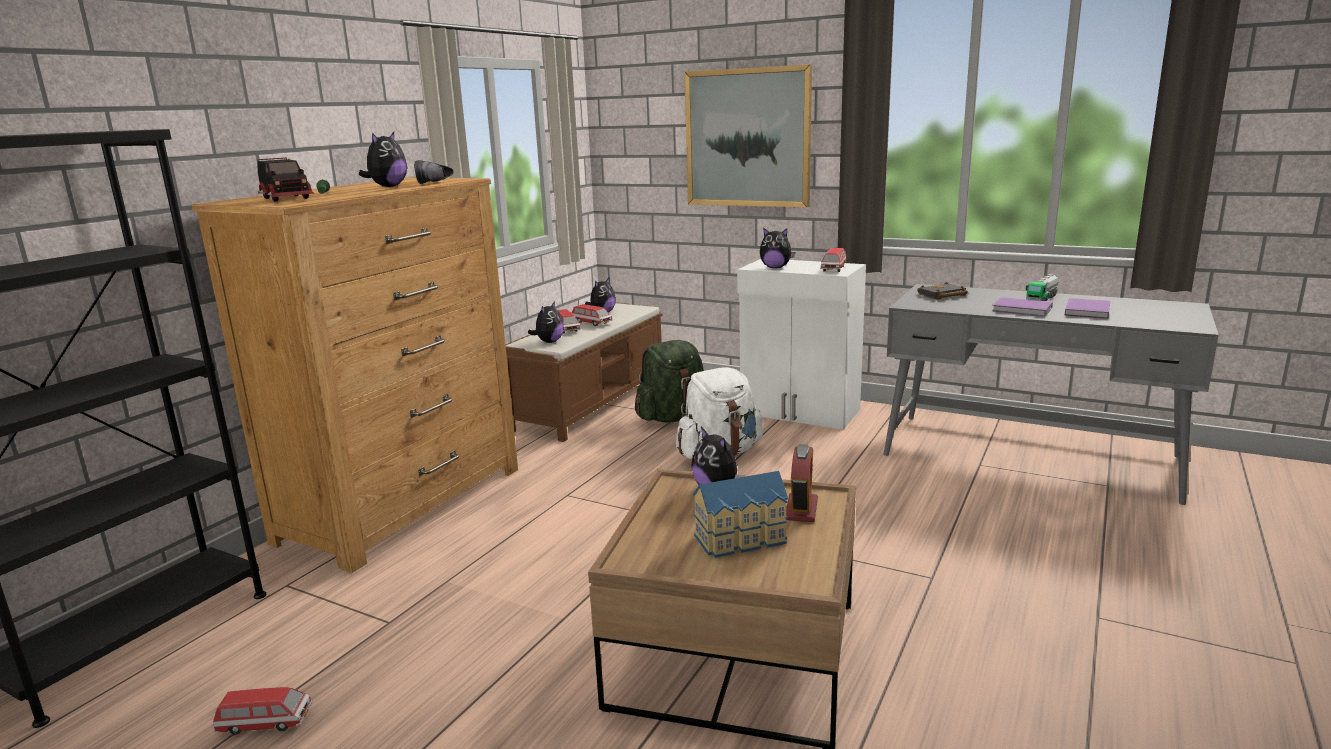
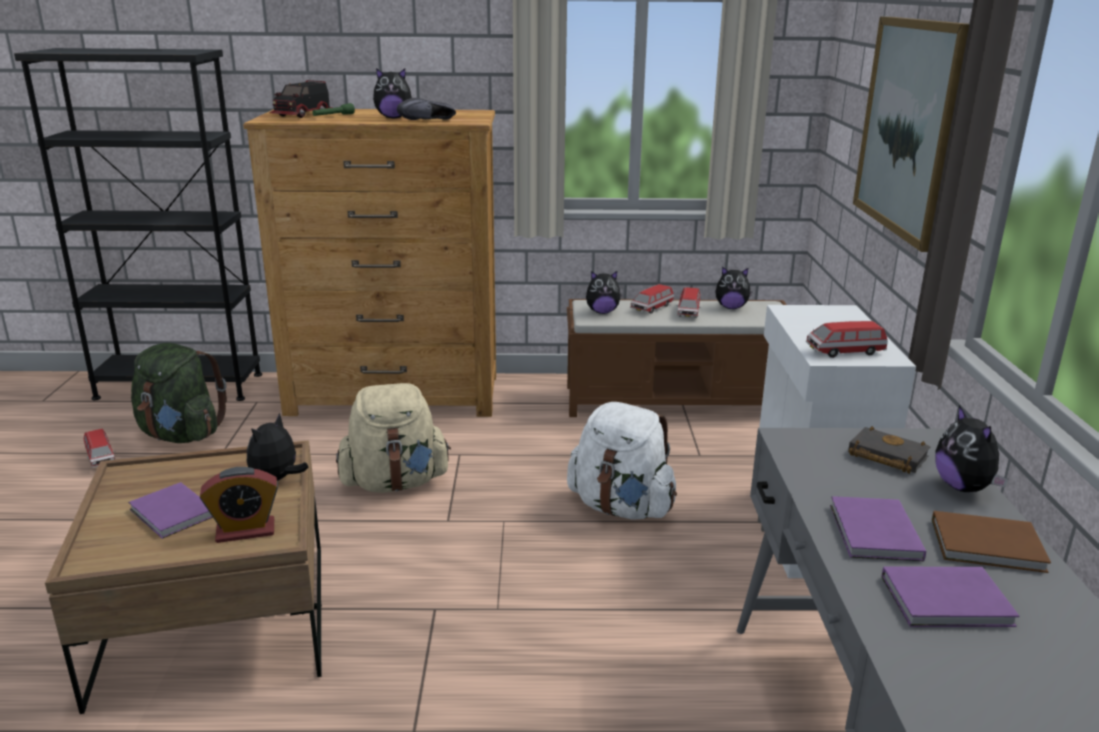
camera: 60 degrees right, 5 degrees up
green backpack [635,340,704,423] -> green backpack moved to [131,343,227,443]
toy house [693,471,788,558] -> purple book [128,482,213,539]
plush toy [760,228,795,268] -> plush toy moved to [935,405,1008,492]
toy truck [1026,274,1059,301] -> brown book [932,511,1051,573]
none -> beige backpack [336,383,451,493]

